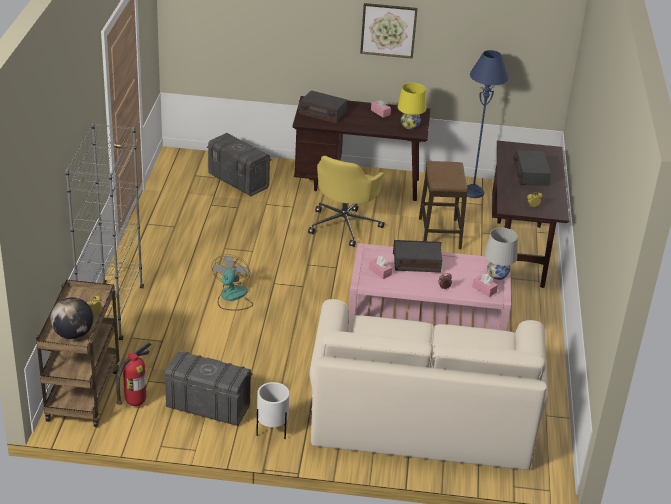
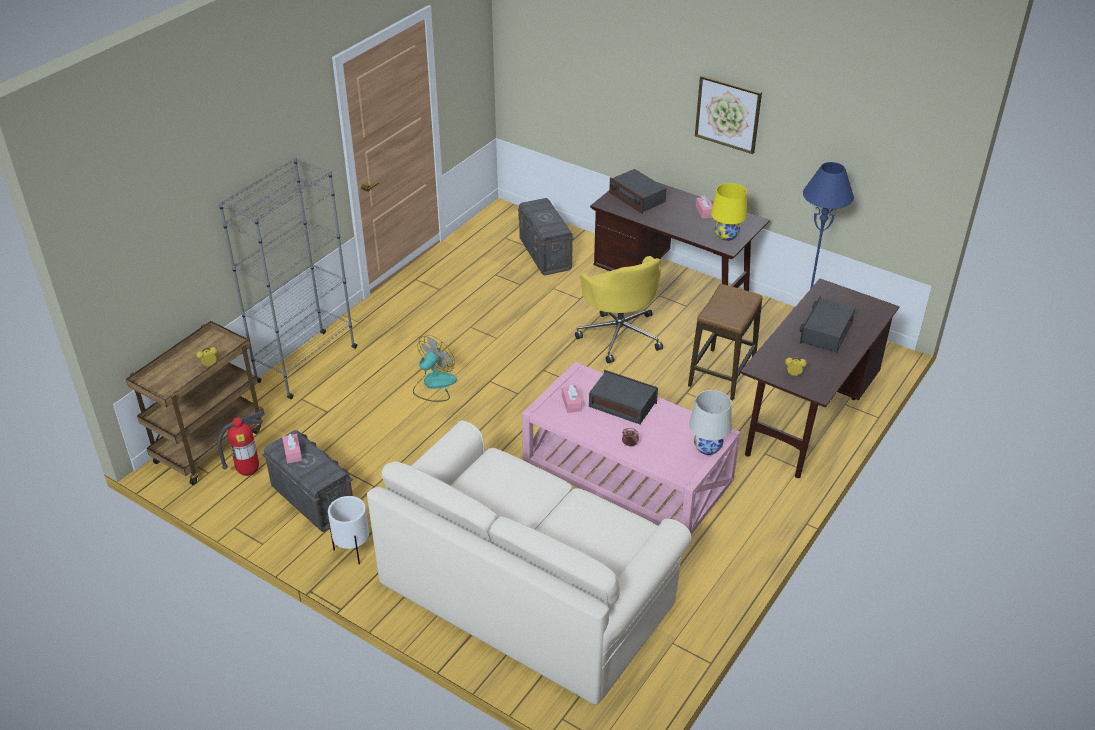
camera: 30 degrees right, 5 degrees up
globe [50,297,93,339] -> none
yellow office chair [308,156,384,247] -> yellow office chair turned 75 degrees counterclockwise [575,256,663,363]
pink tissue box [472,274,498,297] -> pink tissue box moved to [282,433,302,463]

